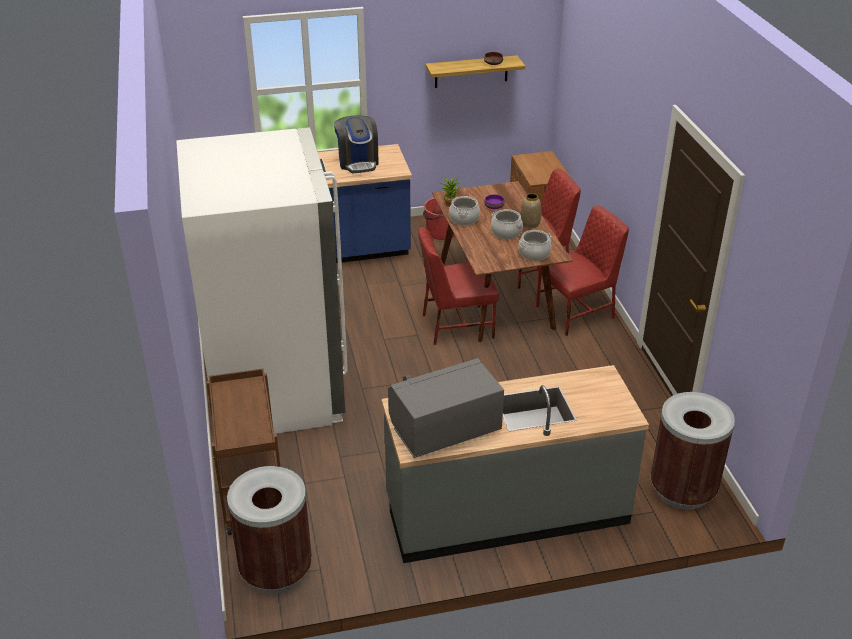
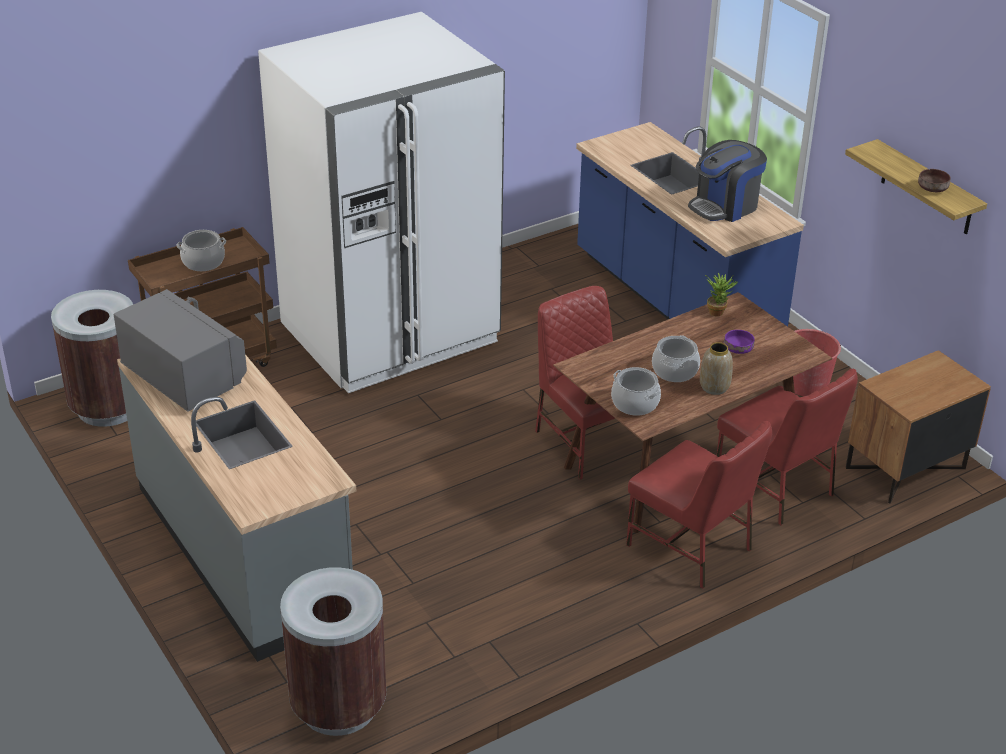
camera: 70 degrees right, 0 degrees up
cooking pot [449,196,480,226] -> cooking pot moved to [176,230,226,271]

